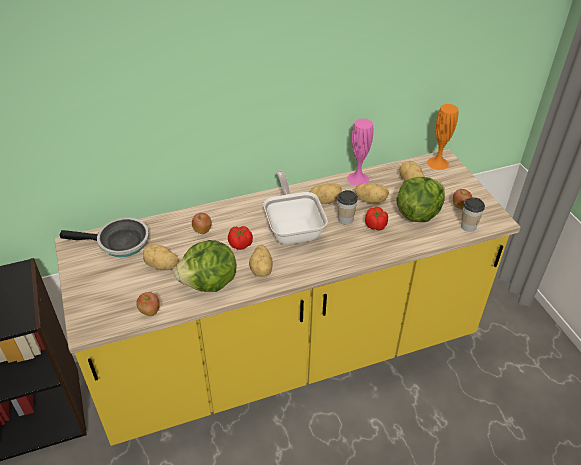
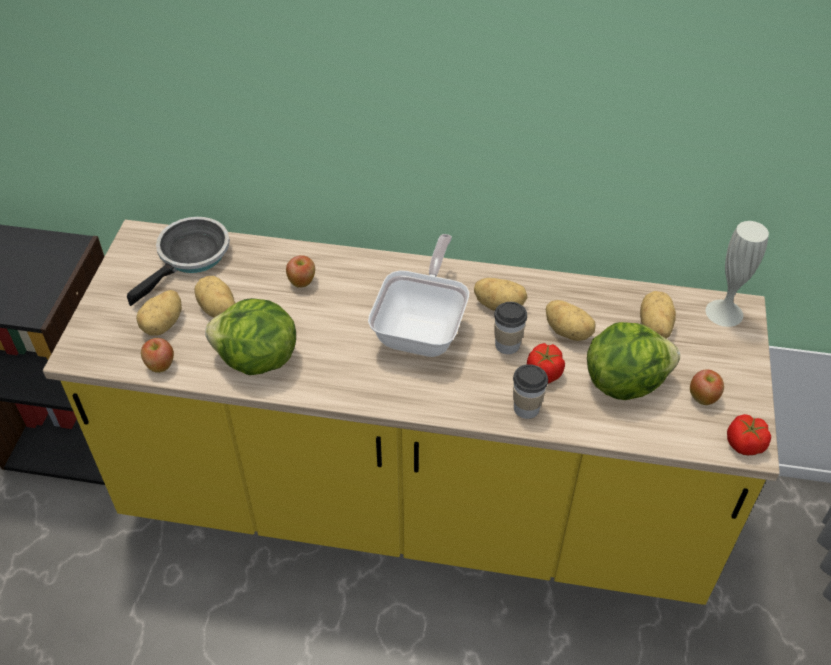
camera: 30 degrees right, 5 degrees up
frying pan [60,218,149,257] -> frying pan turned 90 degrees counterclockwise [127,217,230,306]
tomato [228,226,253,250] -> tomato moved to [727,414,771,455]
potato [249,245,272,277] -> potato moved to [136,290,182,336]
pink vase [347,118,373,186] -> none
orange vase [427,104,458,170] -> white vase [706,221,769,327]
cup [461,197,485,232] -> cup moved to [513,364,548,419]

